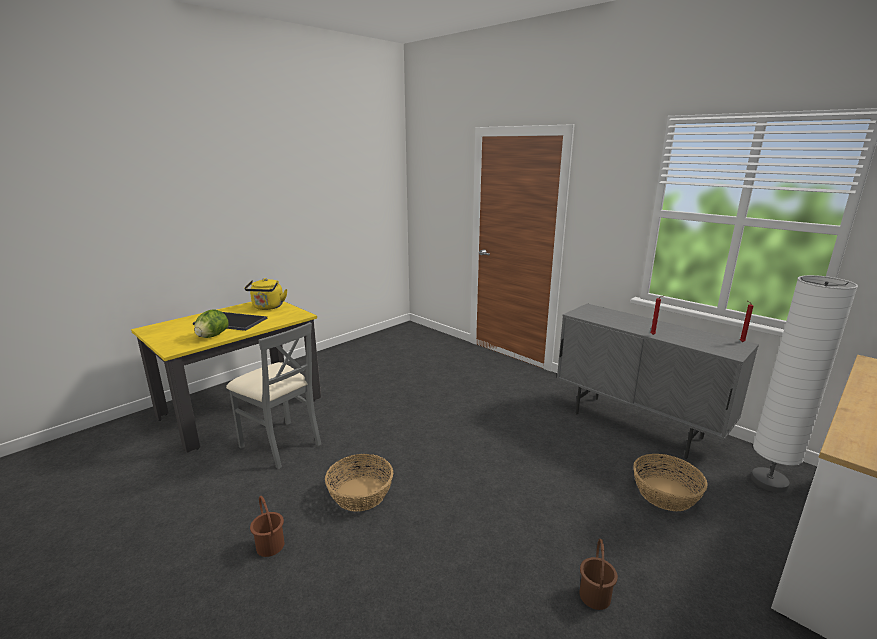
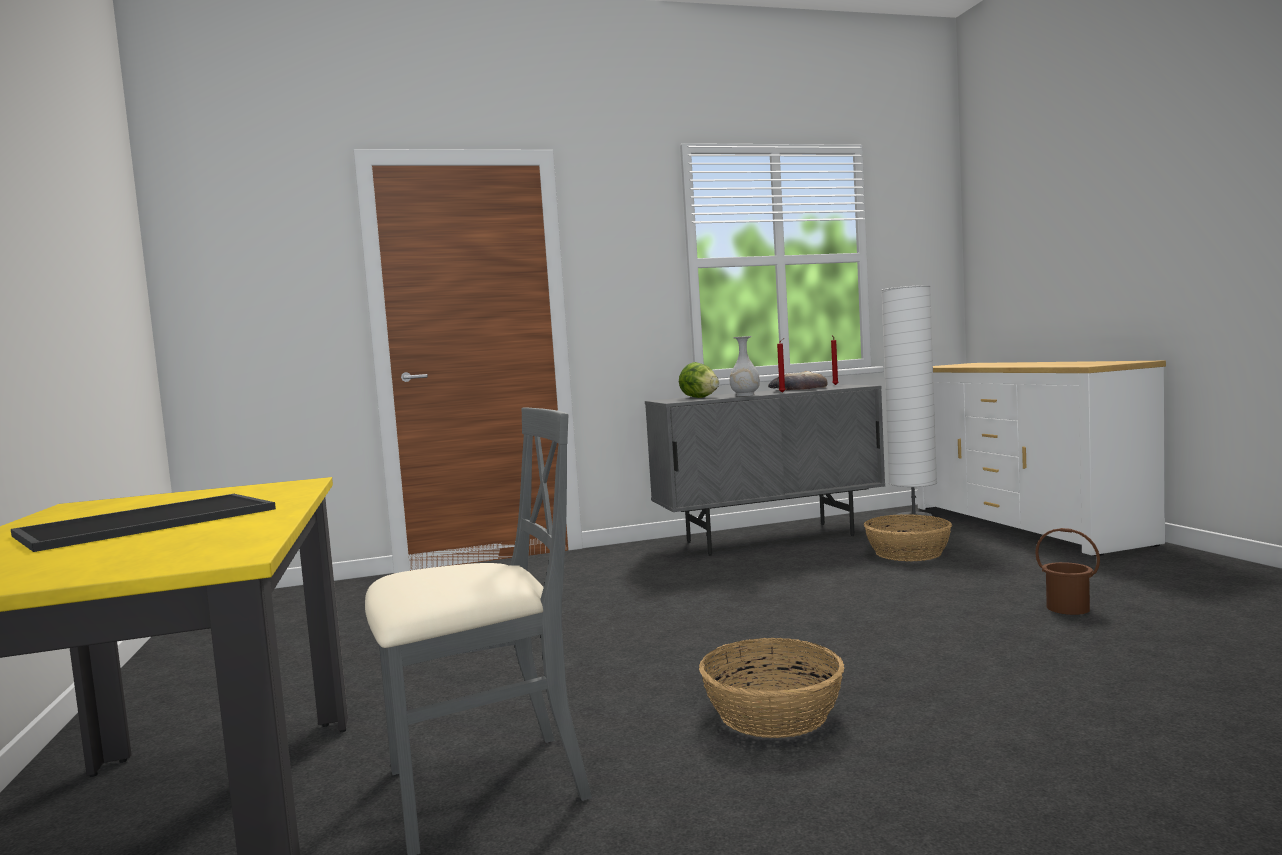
camera: 60 degrees left, 15 degrees down
lettuce [194,310,229,338] -> lettuce moved to [679,362,719,398]
yellow kettle [244,278,288,310] -> none
brown bucket [250,496,284,557] -> none
none -> white vase [729,336,760,396]
none -> bread [768,371,828,390]

